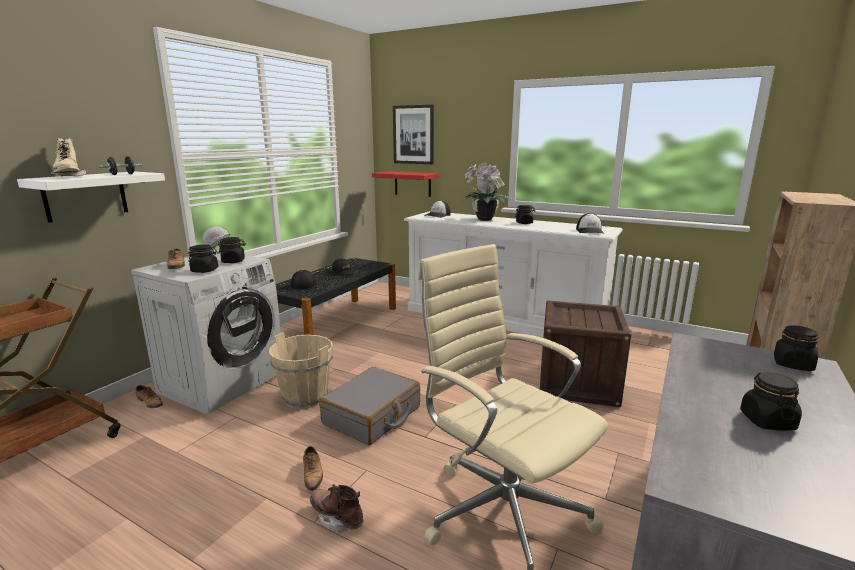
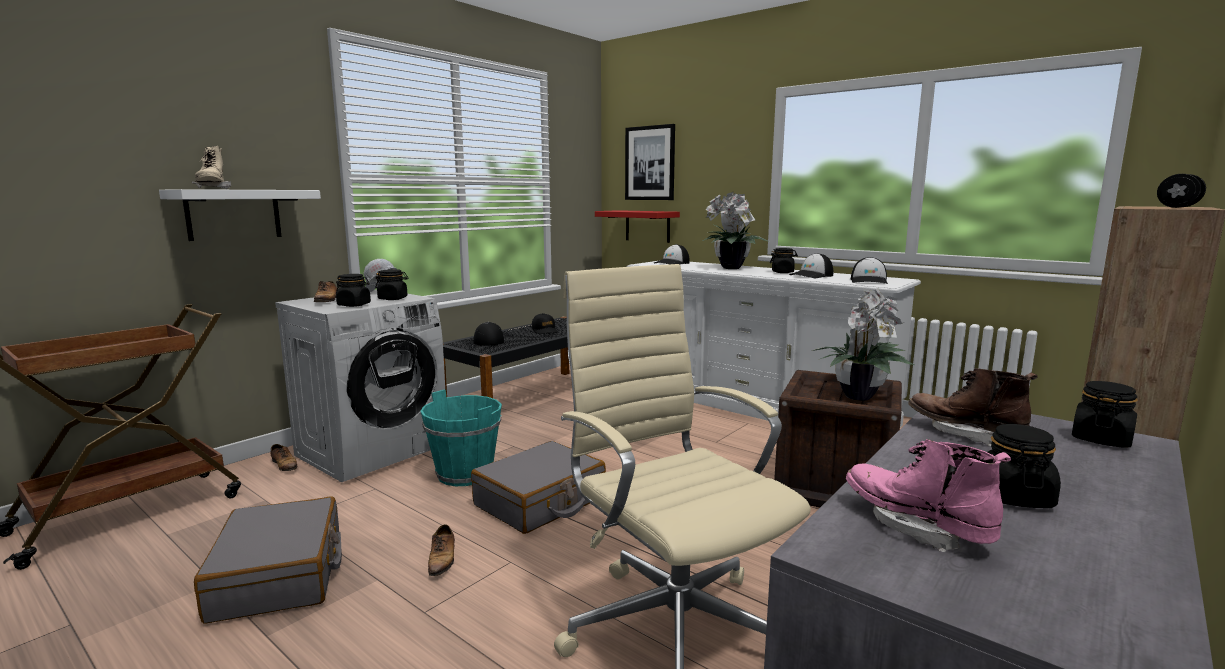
camera: 10 degrees right, 5 degrees down
black dumbbell [98,156,142,175] -> black dumbbell moved to [1157,174,1206,208]
beige bucket [269,332,333,409] -> turquoise bucket [420,389,502,486]
brown boot [309,484,363,533] -> brown boot moved to [908,368,1038,446]
none -> grey suitcase [194,497,342,624]
none -> cap [789,253,833,278]
none -> potted plant [812,288,914,401]
none -> pink boot [846,439,1011,552]

